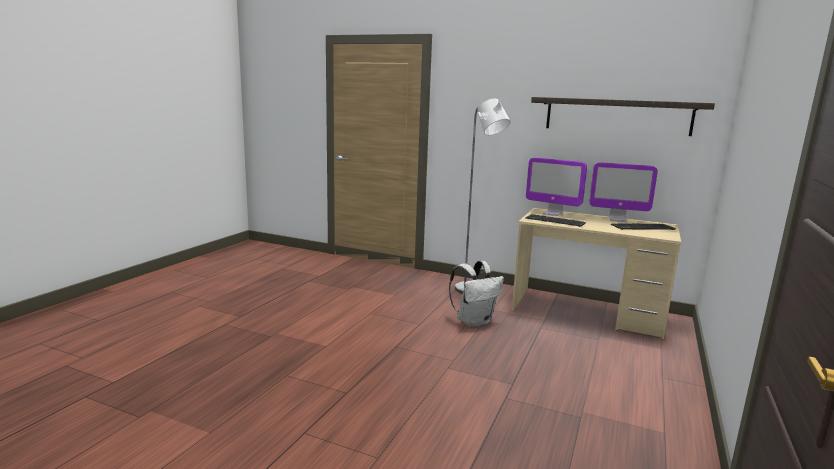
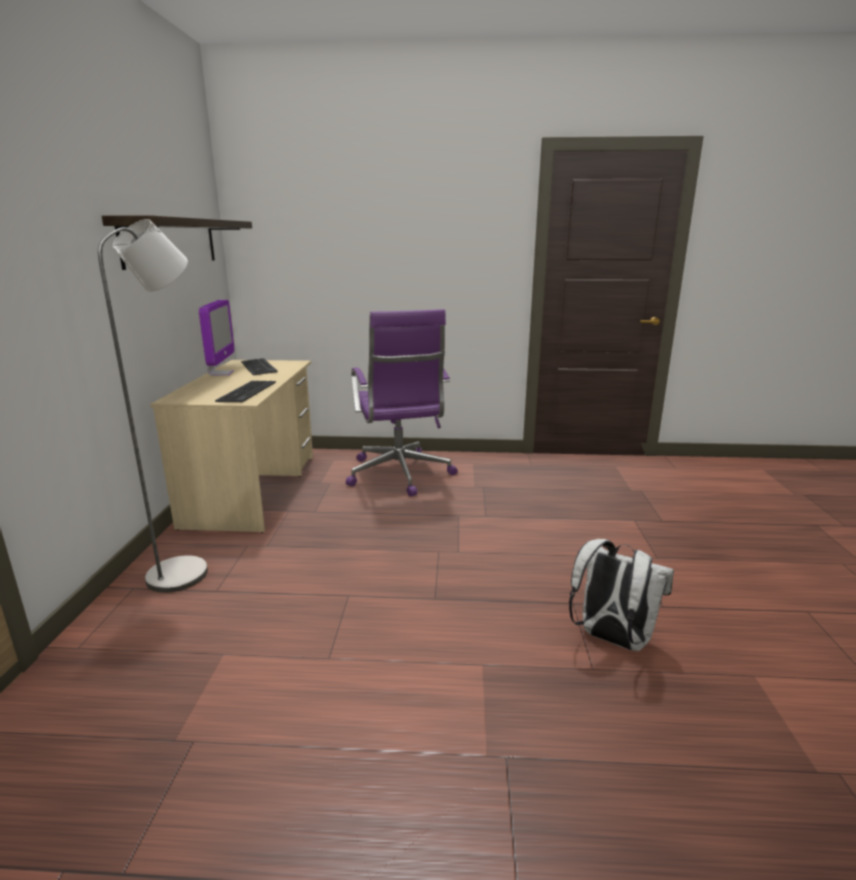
camera: 110 degrees left, 5 degrees up
white backpack [449,261,504,327] -> white backpack moved to [569,539,674,651]
monitor [526,158,587,216] -> none
none -> purple office chair [346,309,458,497]

